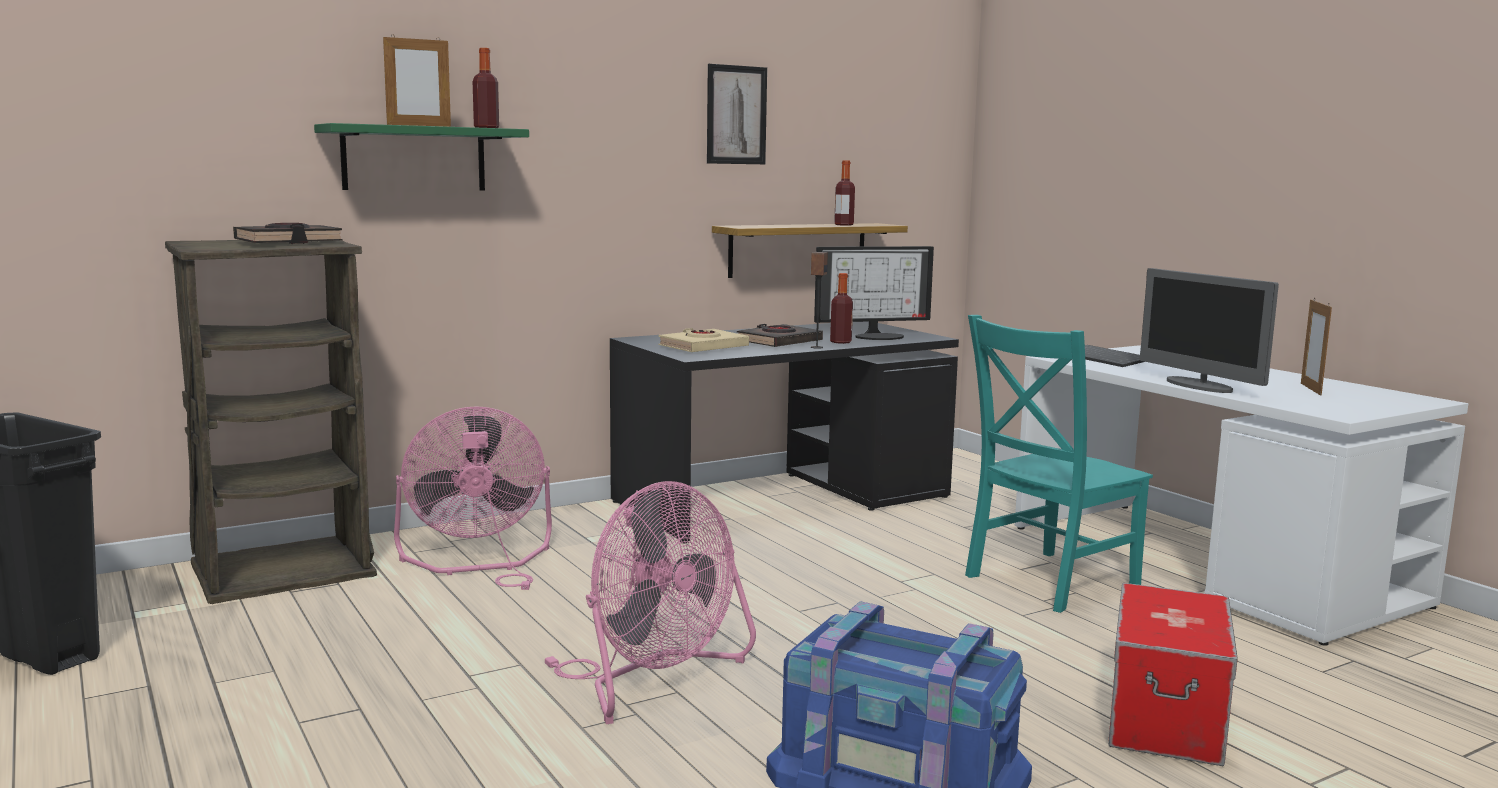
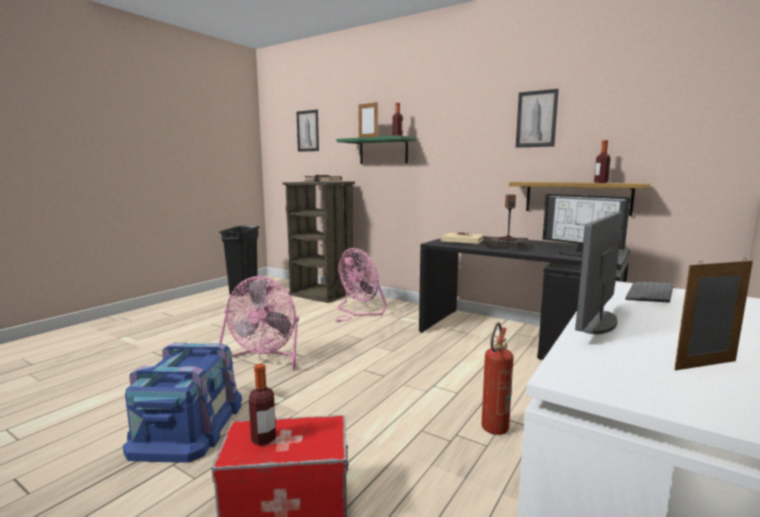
camera: 65 degrees right, 0 degrees up
bottle [830,273,853,344] -> bottle moved to [249,364,276,445]
turquoise chair [965,315,1153,613] -> fire extinguisher [481,322,514,435]
none -> picture [297,110,319,152]

